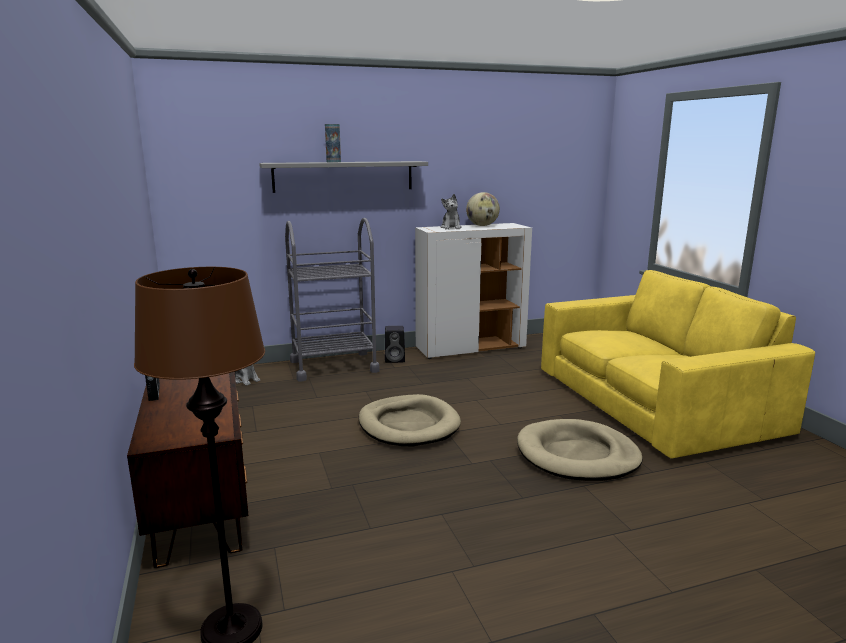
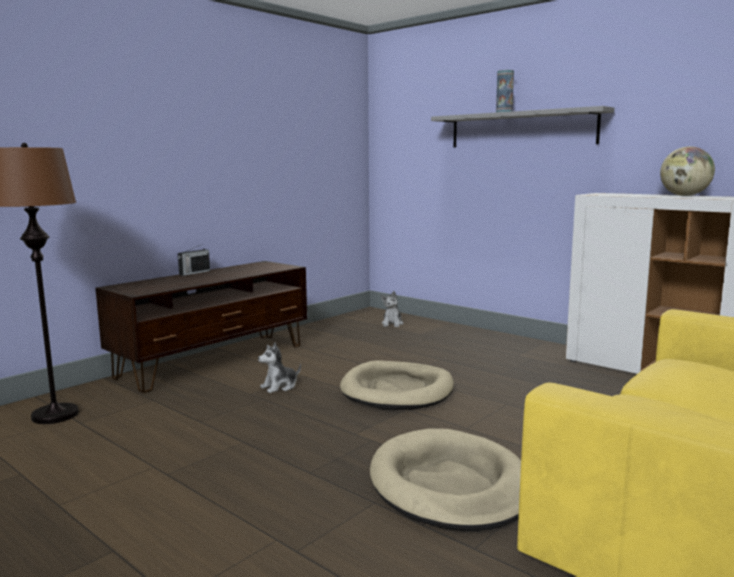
camera: 60 degrees right, 5 degrees down
grey cart [285,218,380,381] -> none
black speaker [385,326,405,363] -> none
plush toy [441,194,462,229] -> plush toy moved to [258,343,301,393]

